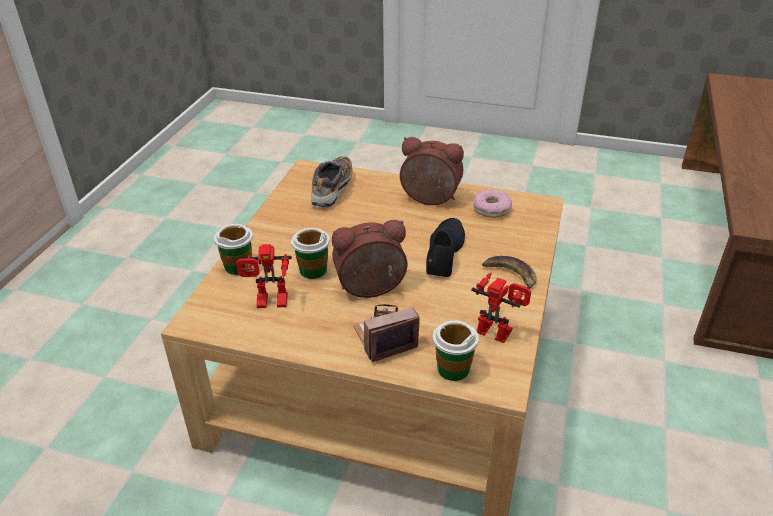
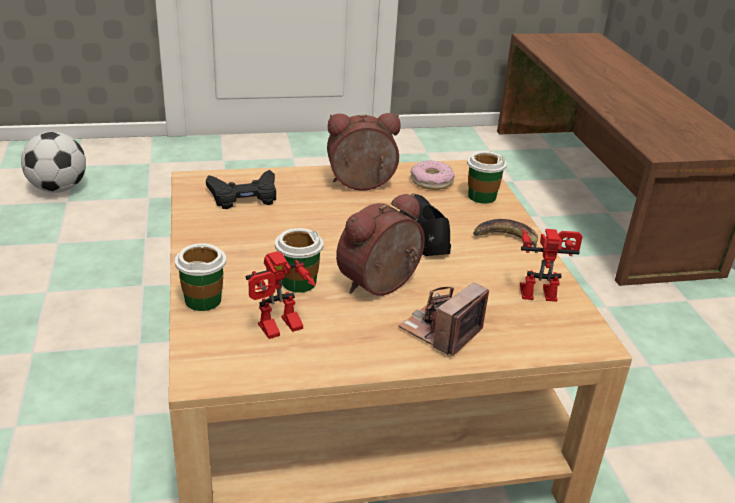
camera: 30 degrees left, 5 degrees down
shoe [311,156,353,208] -> black game controller [206,170,276,209]
cup [433,320,479,381] -> cup moved to [467,151,507,204]
none -> football [21,132,86,193]

